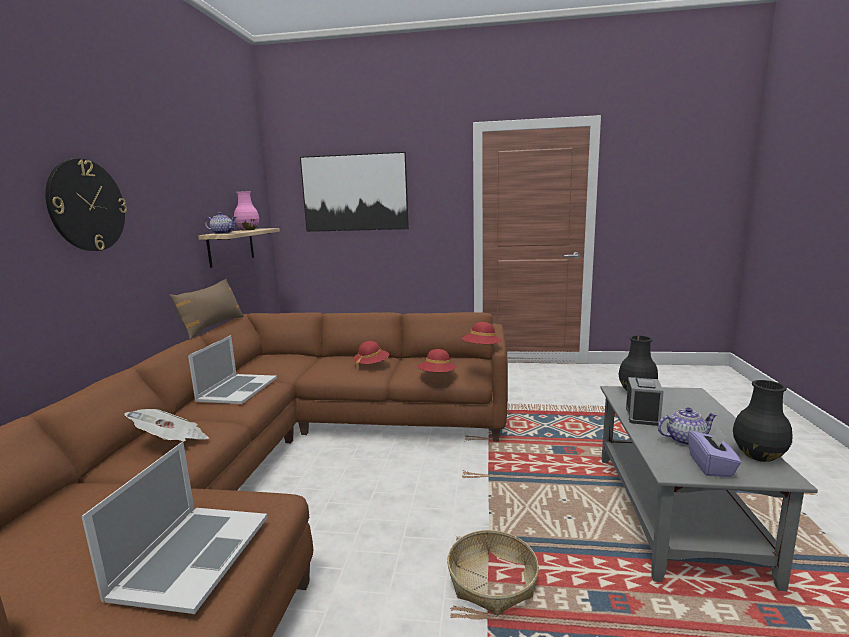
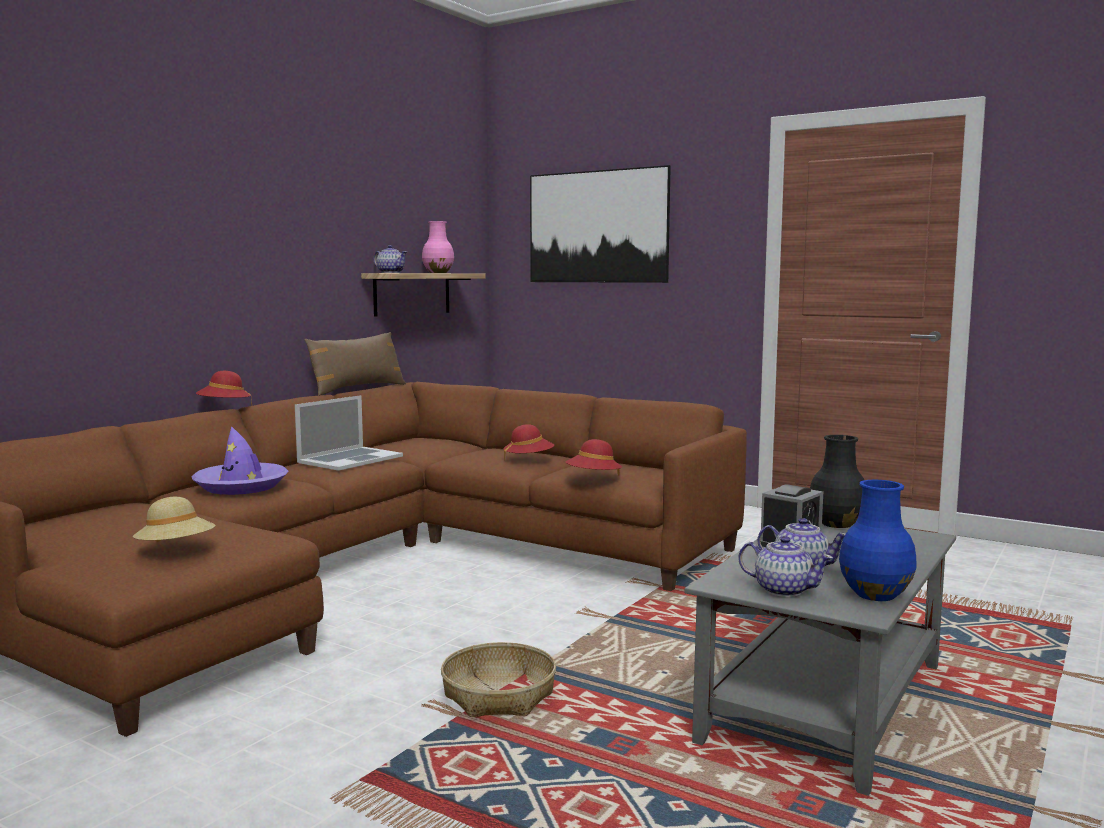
camera: 25 degrees right, 5 degrees down
wall clock [45,158,127,251] -> none
laptop [81,442,268,614] -> beige hat [133,497,215,542]
newspaper [124,409,209,441] -> purple hat [192,426,289,495]
red hat [462,322,502,345] -> red hat moved to [196,371,252,406]
purple tissue box [688,427,741,477] -> teapot [738,536,833,597]
black vase [733,380,793,462] -> blue vase [839,480,917,601]

